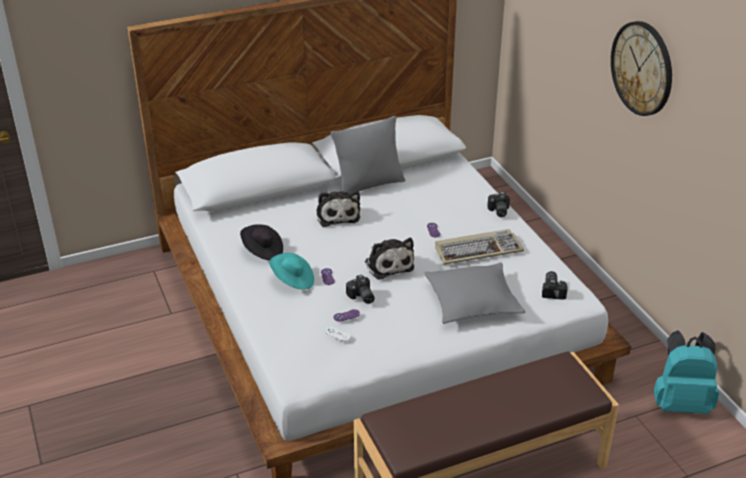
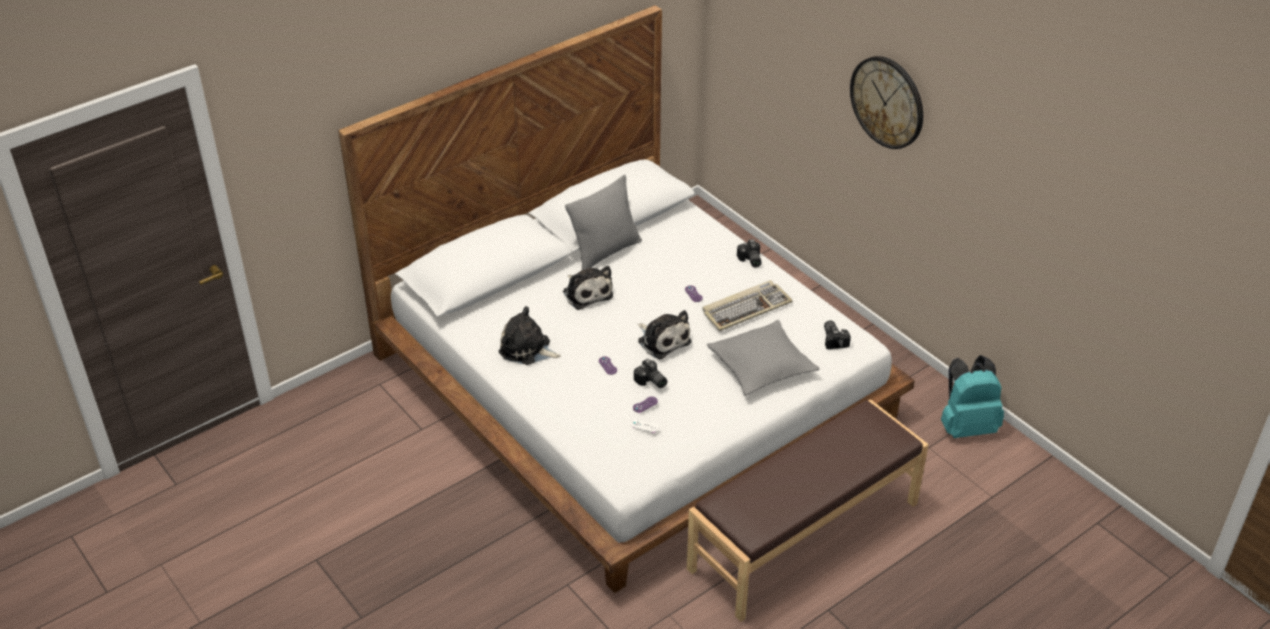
camera: 15 degrees left, 5 degrees up
black hat [240,224,283,260] -> plush toy [499,306,561,365]
turquoise hat [269,253,314,290] -> none

